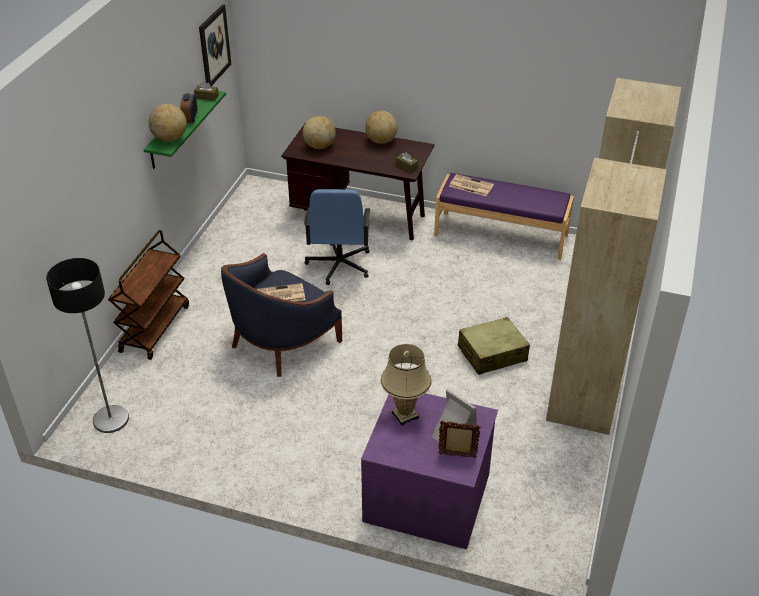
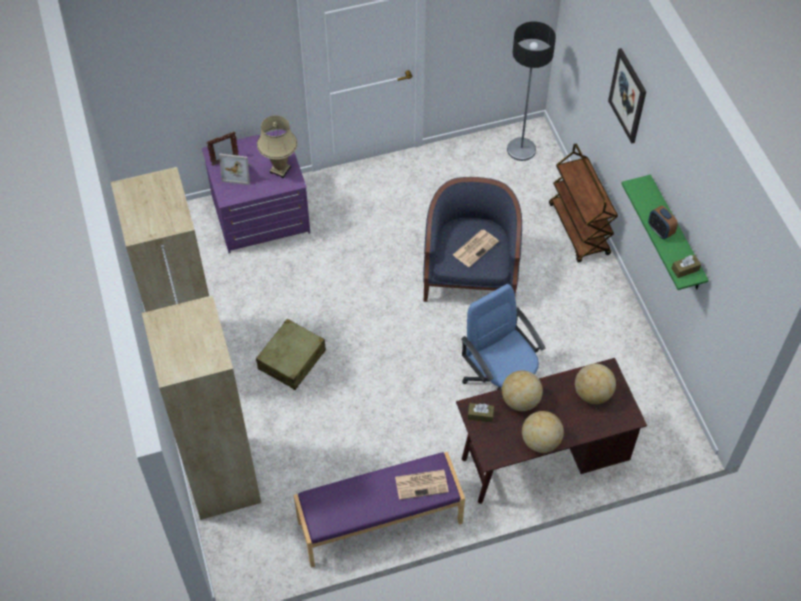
camera: 145 degrees right, 15 degrees up
globe [149,104,187,142] -> globe moved to [502,370,543,411]
picture [199,4,231,86] -> picture moved to [608,48,646,144]

